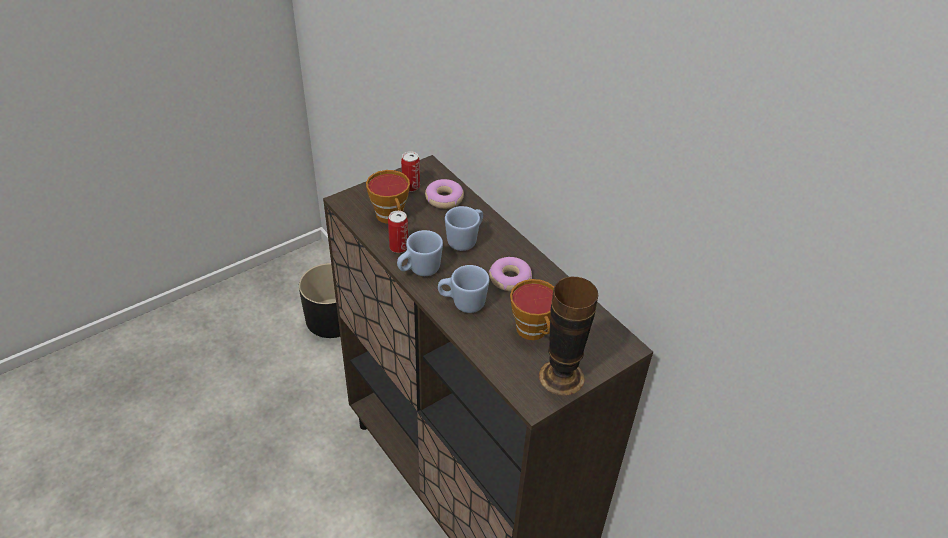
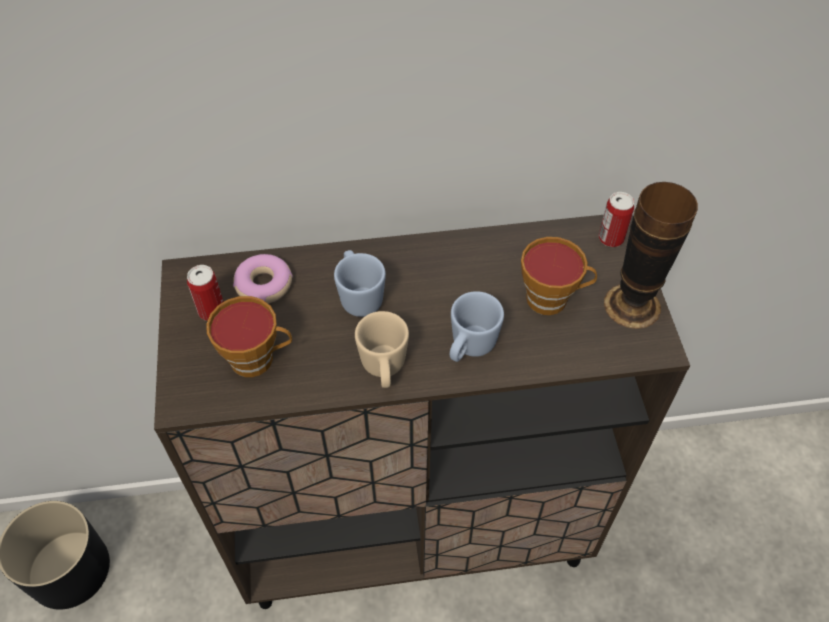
camera: 60 degrees left, 10 degrees up
can [388,211,408,253] -> can moved to [599,192,634,247]
blue mug [397,230,443,276] -> beige mug [355,311,409,388]
donut [489,257,532,291] -> none

